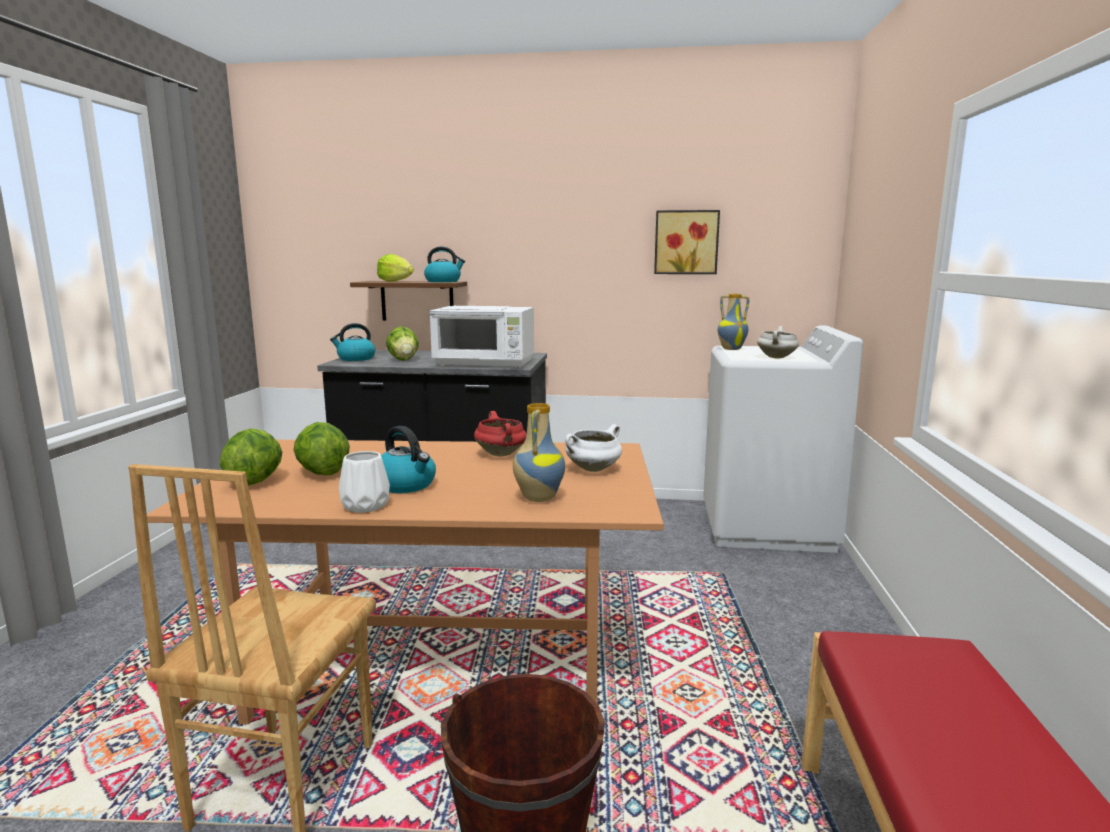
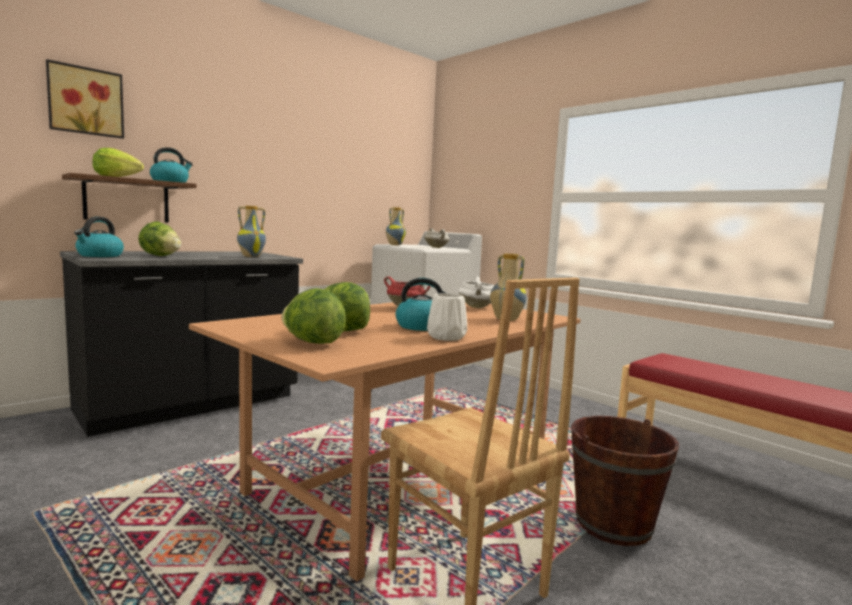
camera: 50 degrees left, 5 degrees down
white microwave [429,306,534,368] -> vase [237,206,266,257]
picture [654,210,720,274] -> picture moved to [46,59,124,139]

